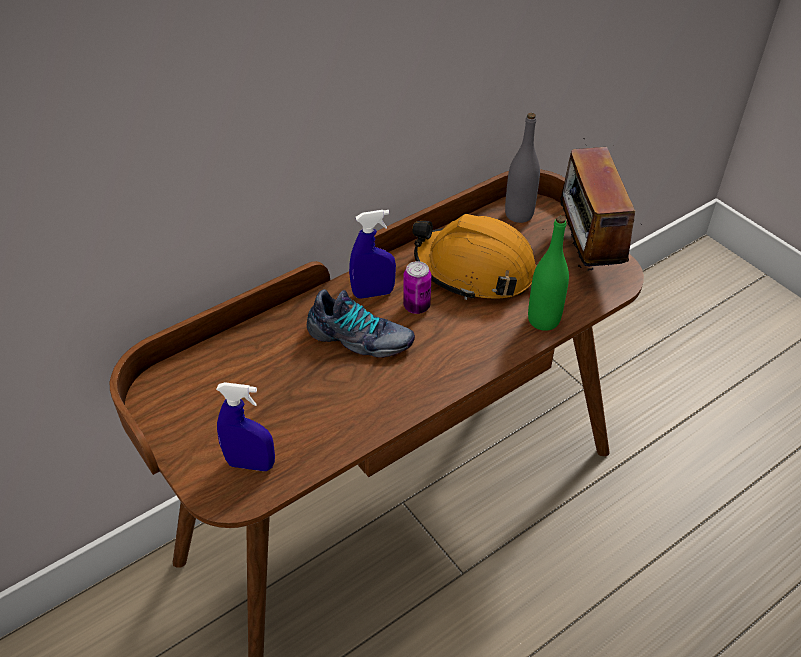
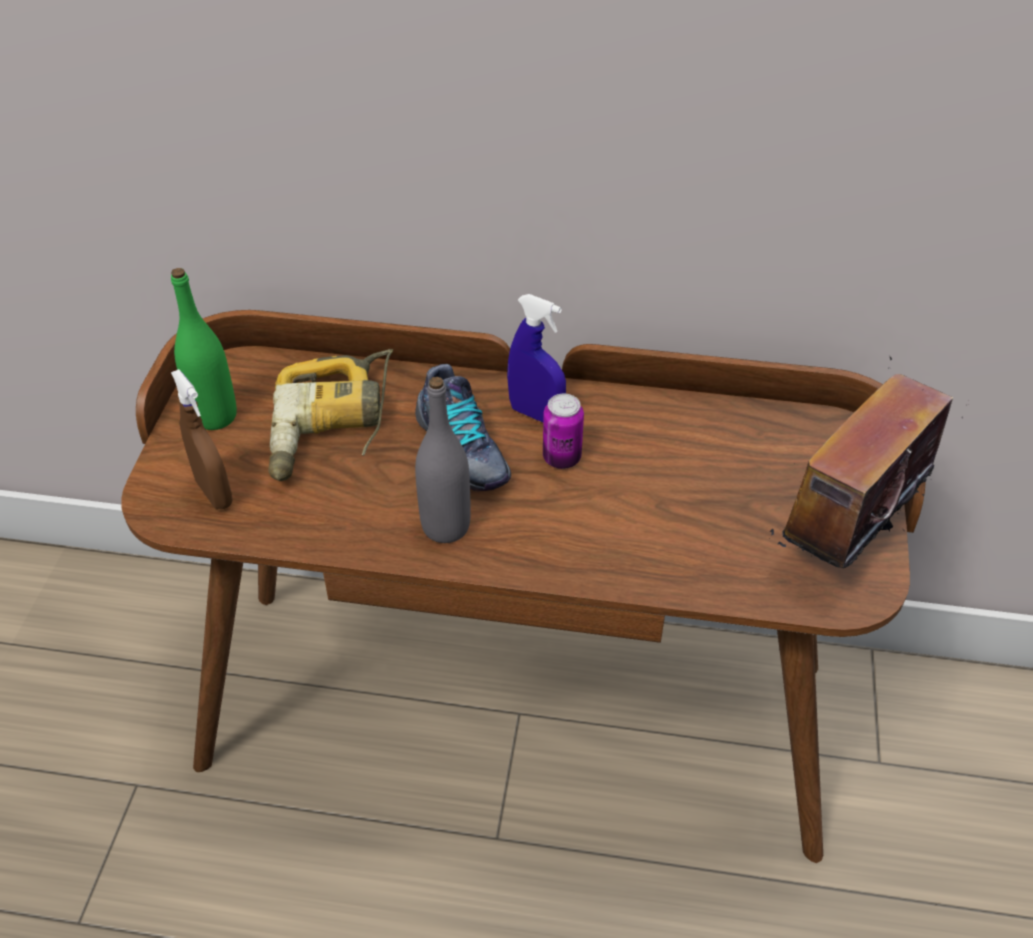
camera: 45 degrees right, 0 degrees up
blue spray bottle [216,382,275,471] -> brown spray bottle [171,369,233,509]
orange hard hat [412,214,536,300] -> none
grey bottle [505,113,540,223] -> grey bottle moved to [415,377,471,543]
green bottle [528,215,569,331] -> green bottle moved to [171,268,237,430]
none -> power drill [268,349,393,481]

